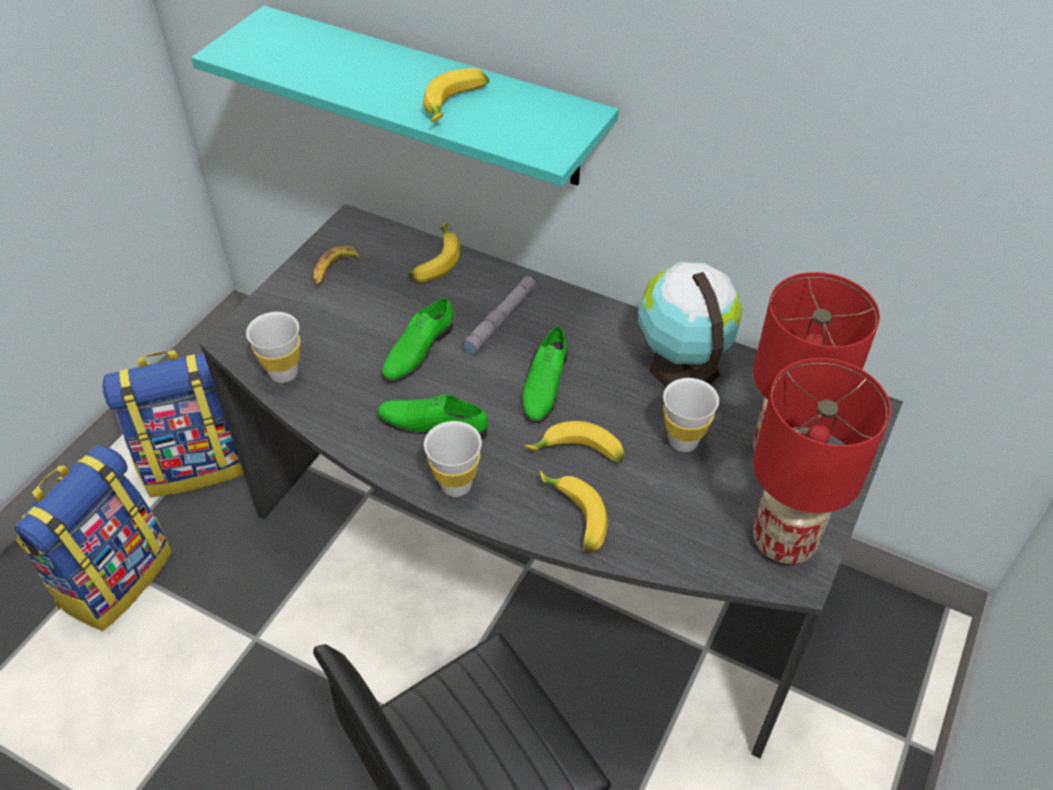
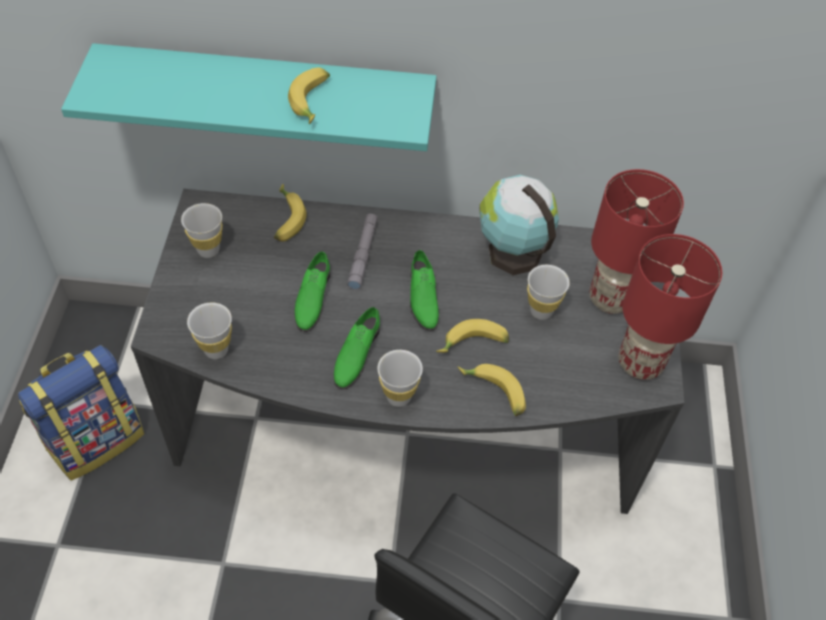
camera: 25 degrees left, 5 degrees up
backpack [14,445,172,631] -> none
banana [313,246,362,286] -> white cup [181,203,223,258]
green shoe [376,395,488,440] -> green shoe turned 60 degrees counterclockwise [334,307,380,390]

